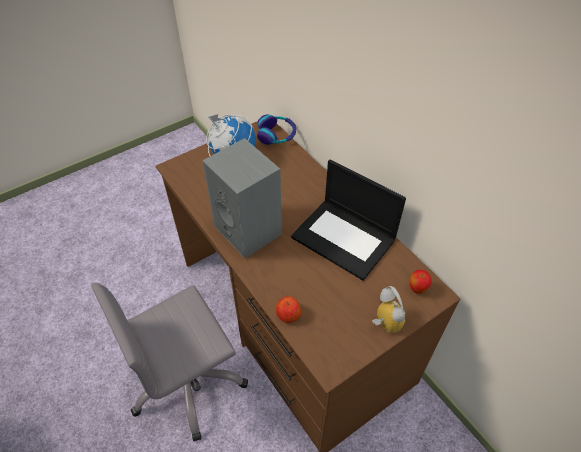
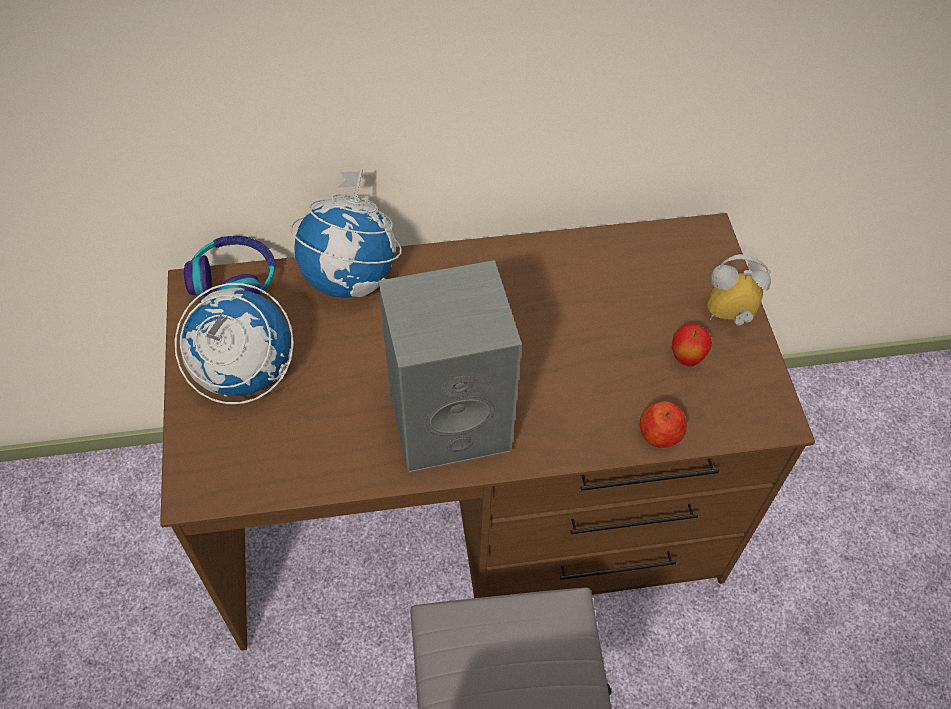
camera: 65 degrees left, 5 degrees up
laptop [291,159,406,281] -> none
apple [410,270,432,294] -> apple moved to [672,324,712,367]
none -> globe [290,169,402,298]

